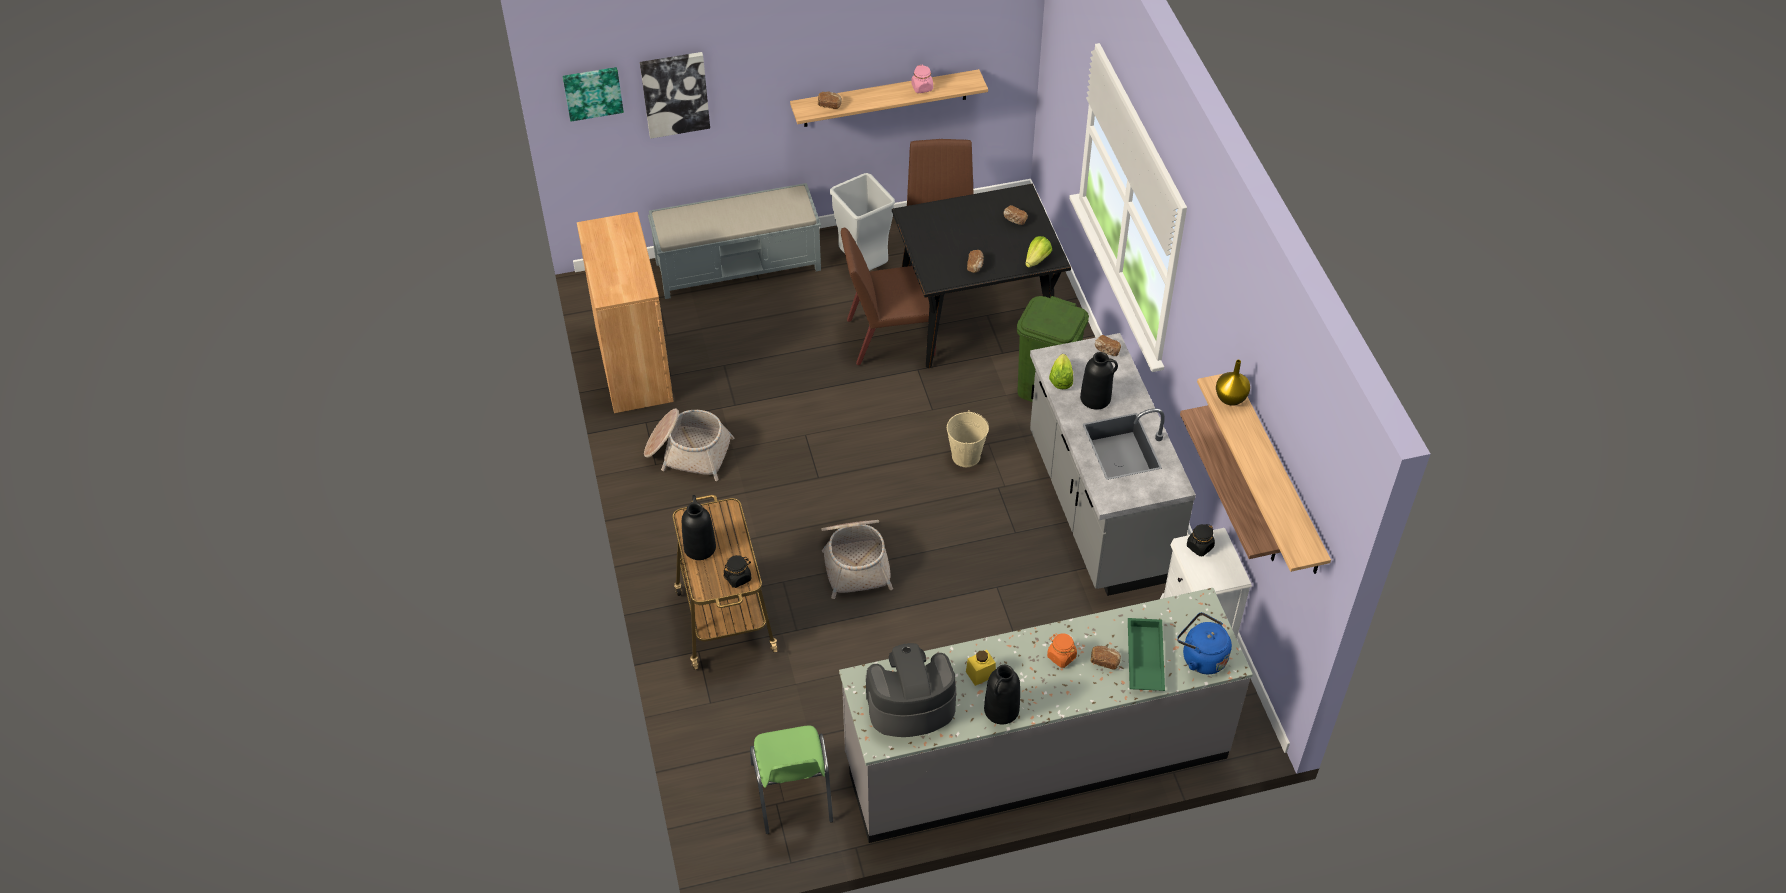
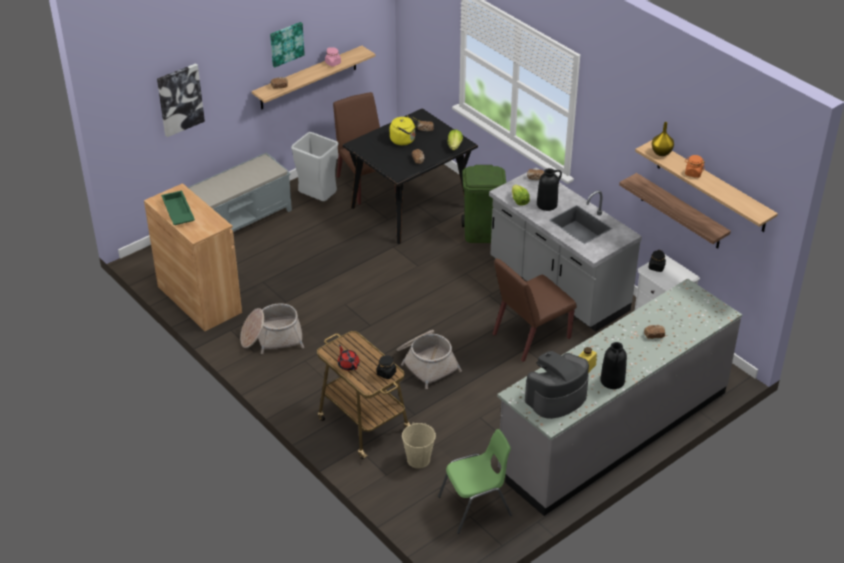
camera: 25 degrees left, 10 degrees down
picture [563,67,624,122] -> picture moved to [270,22,305,67]
black vase [682,495,716,560] -> red teapot [338,344,360,371]
green chair [750,726,833,834] -> green chair turned 75 degrees counterclockwise [438,429,512,534]
brown chair [841,228,936,365] -> brown chair moved to [493,258,576,362]
beige bucket [947,410,989,467] -> beige bucket moved to [402,423,436,469]
orange jar [1047,633,1077,668] -> orange jar moved to [685,155,705,178]
green tray [1128,618,1165,691] -> green tray moved to [161,191,195,225]
blue kettle [1177,612,1232,674] -> none
none -> yellow kettle [390,115,420,145]

